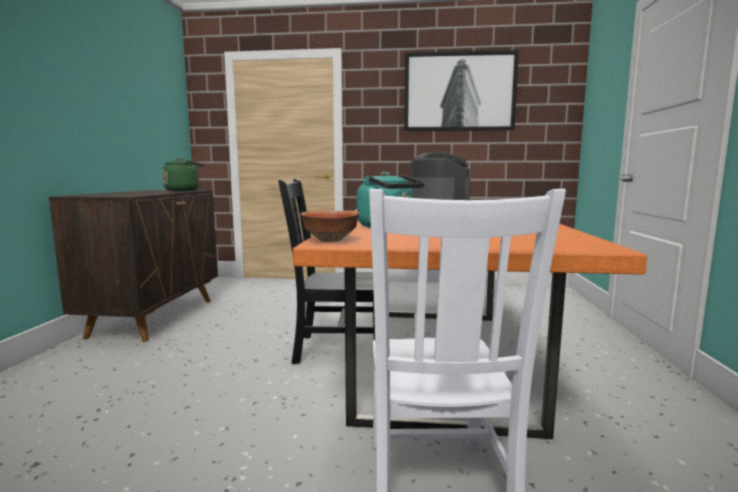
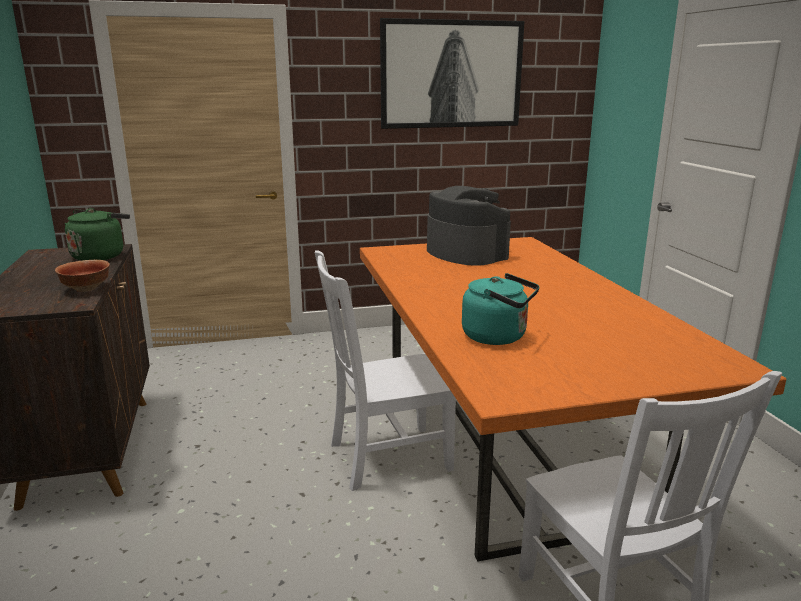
camera: 20 degrees left, 10 degrees up
black chair [278,179,375,364] -> white chair [315,250,456,491]
bowl [301,210,360,242] -> bowl moved to [55,260,110,292]

